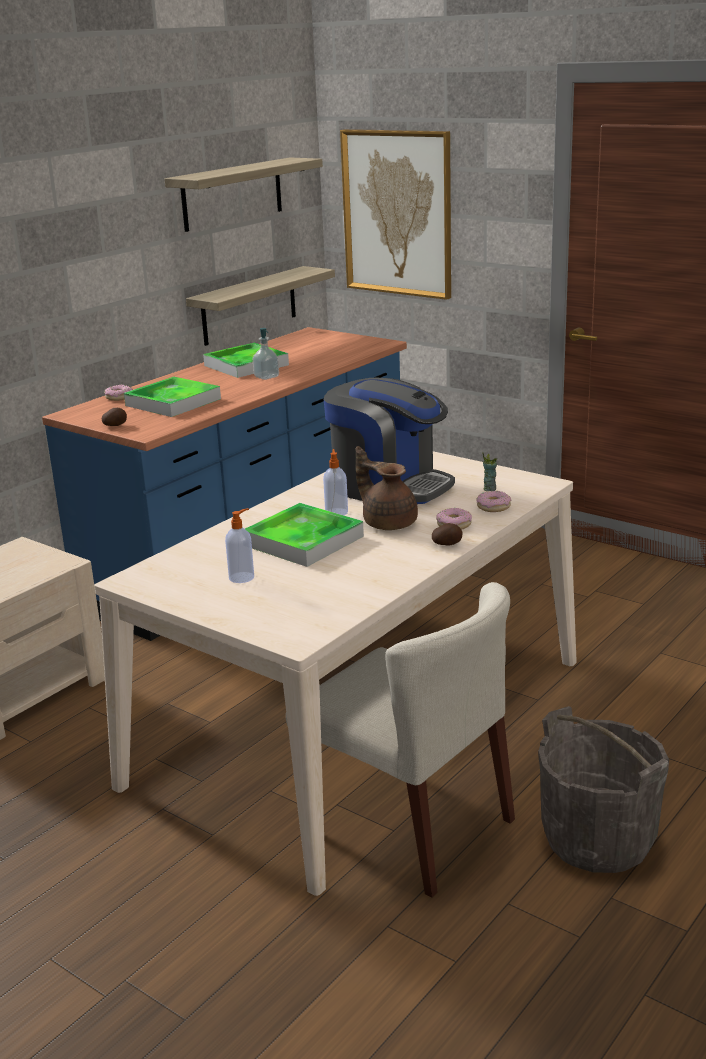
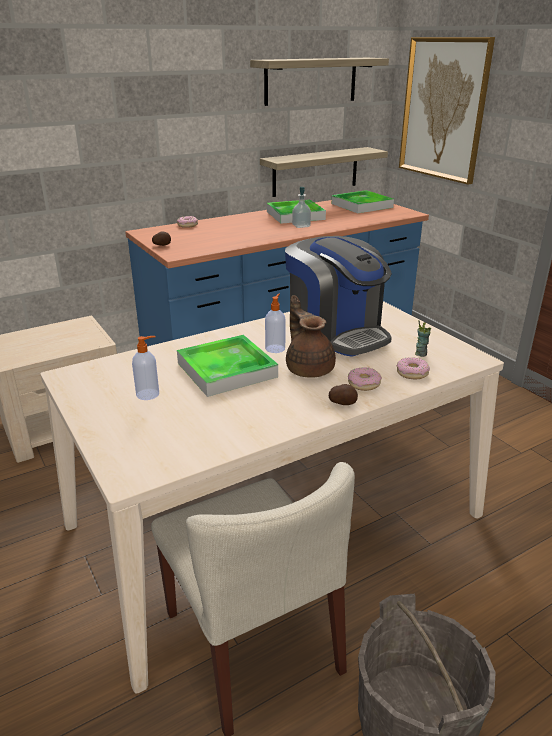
camera: 20 degrees right, 5 degrees up
tray [124,377,221,417] -> tray moved to [332,190,394,213]

